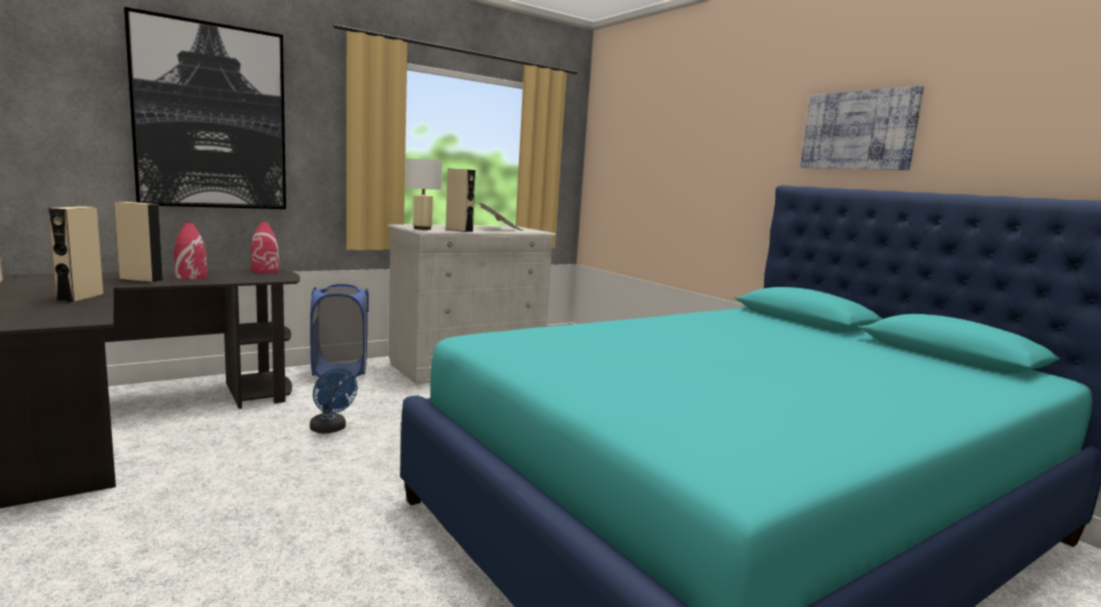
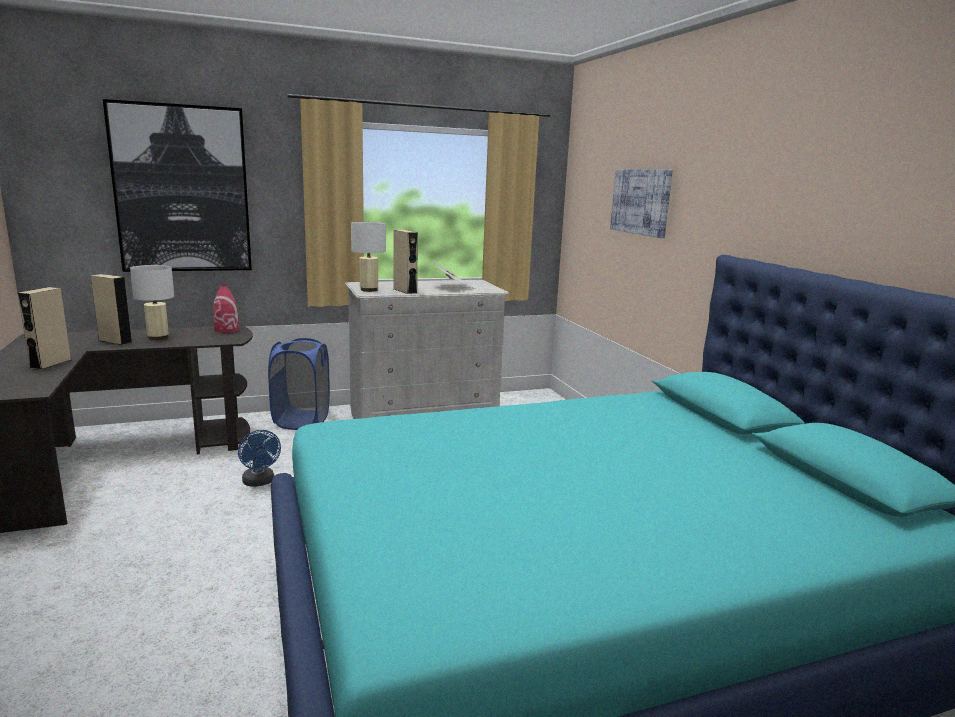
camera: 15 degrees right, 5 degrees up
red vase [174,222,208,280] -> white table lamp [130,265,174,340]
picture [800,86,924,170] -> picture moved to [610,169,673,238]

